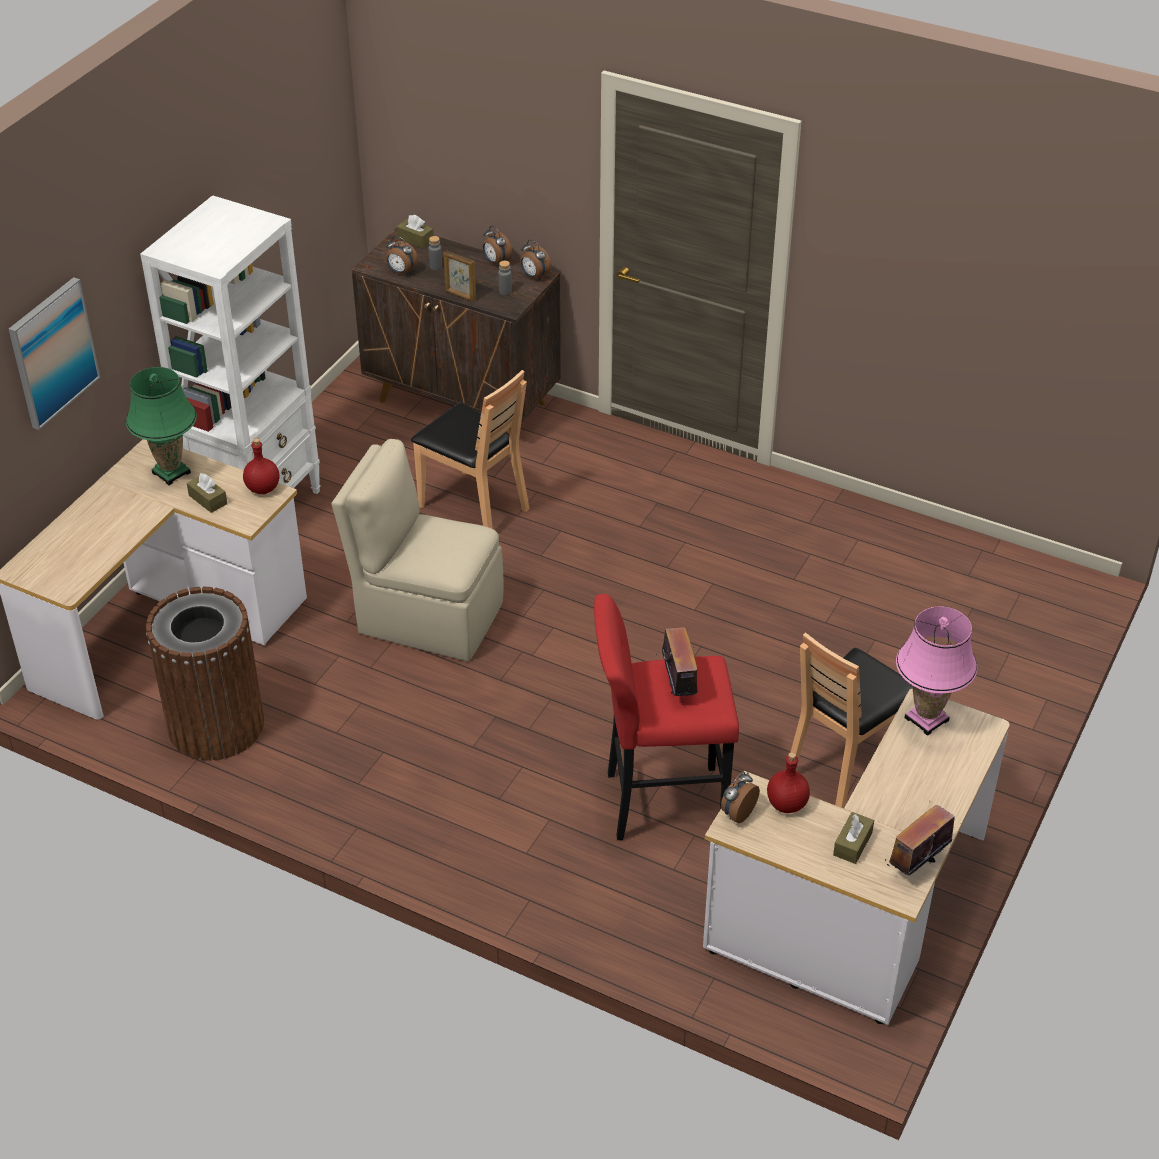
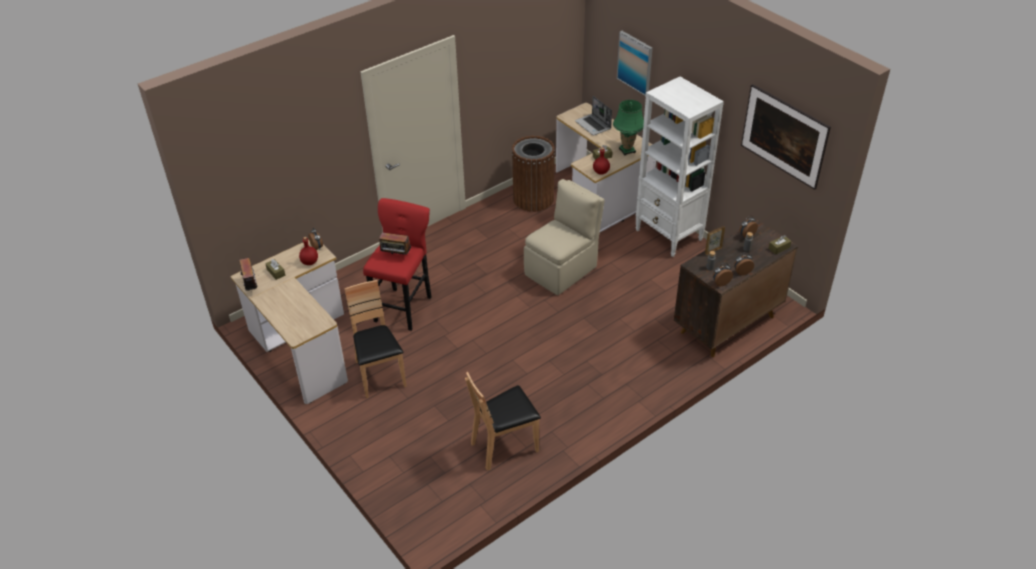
camera: 115 degrees right, 0 degrees up
brown chair [411,370,530,529] -> brown chair moved to [465,372,541,471]
pink table lamp [896,606,977,736] -> none
none -> laptop [575,96,612,135]
none -> picture [741,84,831,190]

